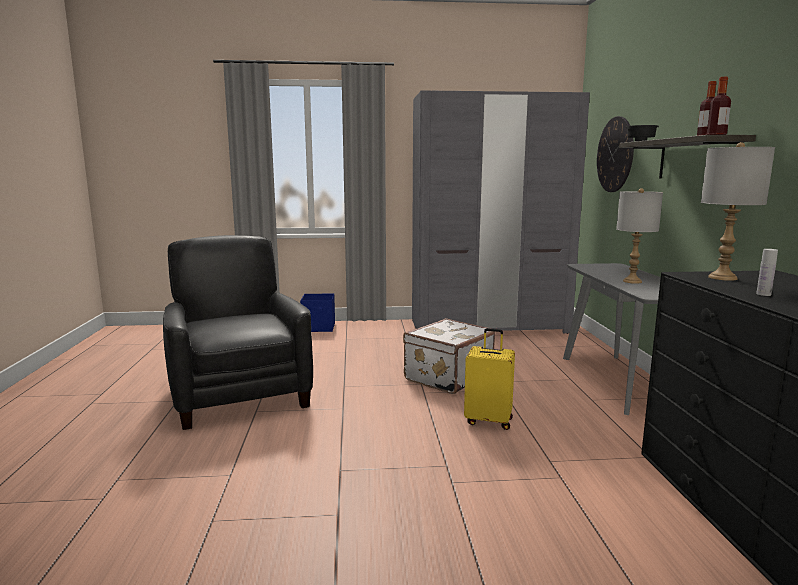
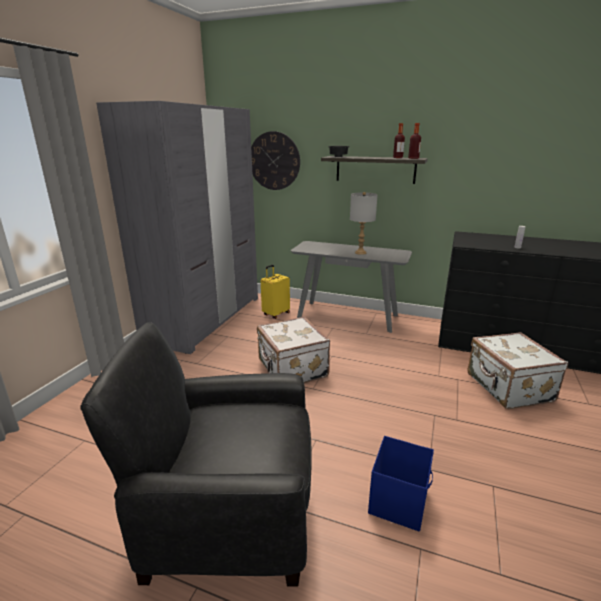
camera: 65 degrees left, 10 degrees up
blue storage box [300,293,335,332] -> blue storage box moved to [368,436,434,531]
yellow suitcase [464,328,515,430] -> yellow suitcase moved to [261,265,290,319]
grey table lamp [701,142,775,281] -> none
none -> white suitcase [468,332,568,409]

